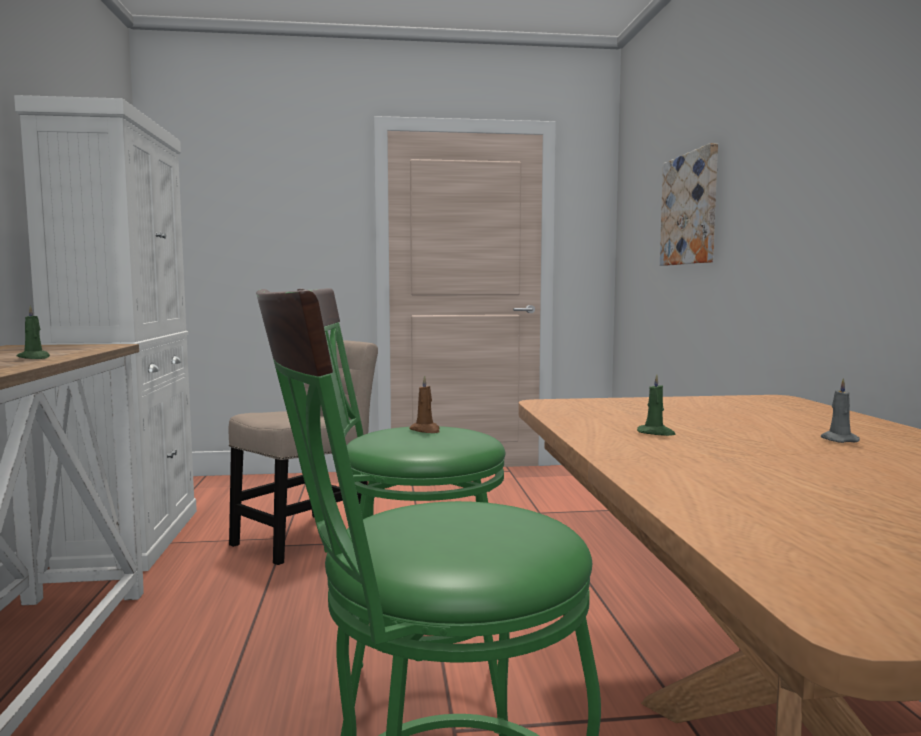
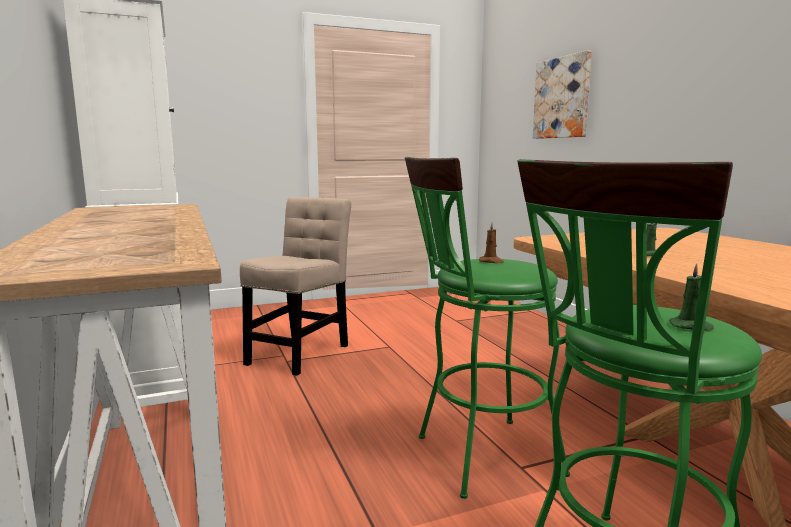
camera: 15 degrees left, 5 degrees up
green candle [16,306,50,359] -> green candle moved to [669,263,714,330]
grey candle [821,378,860,443] -> none

